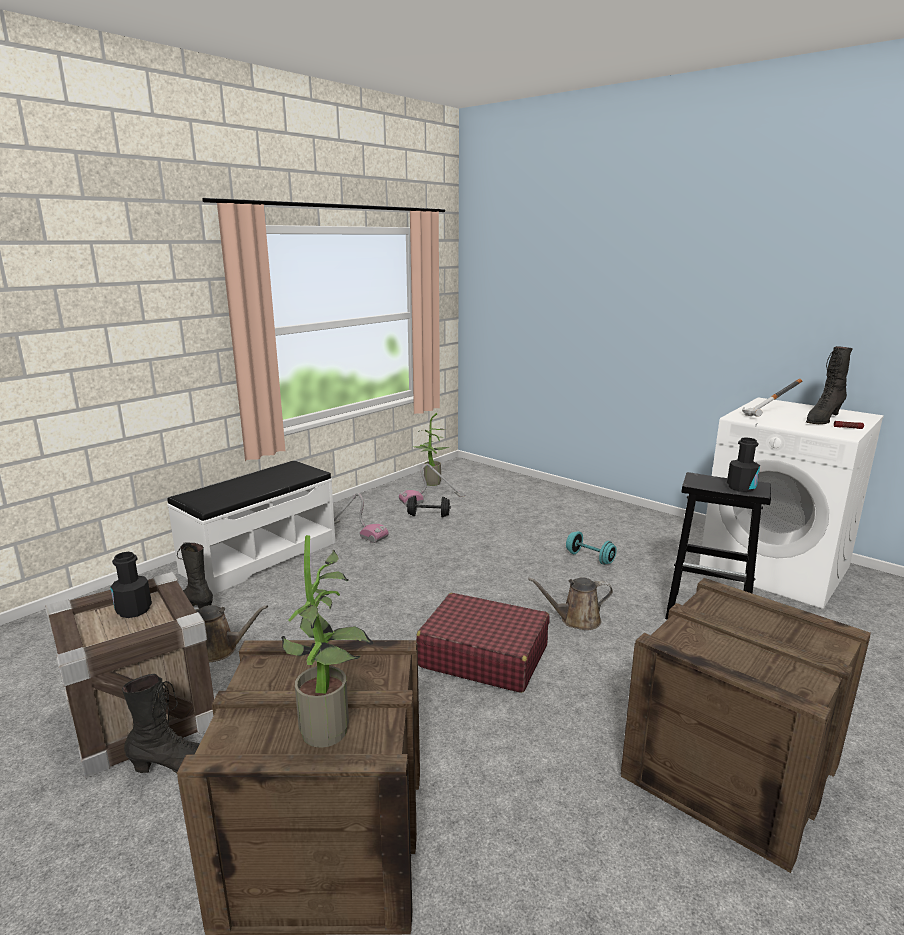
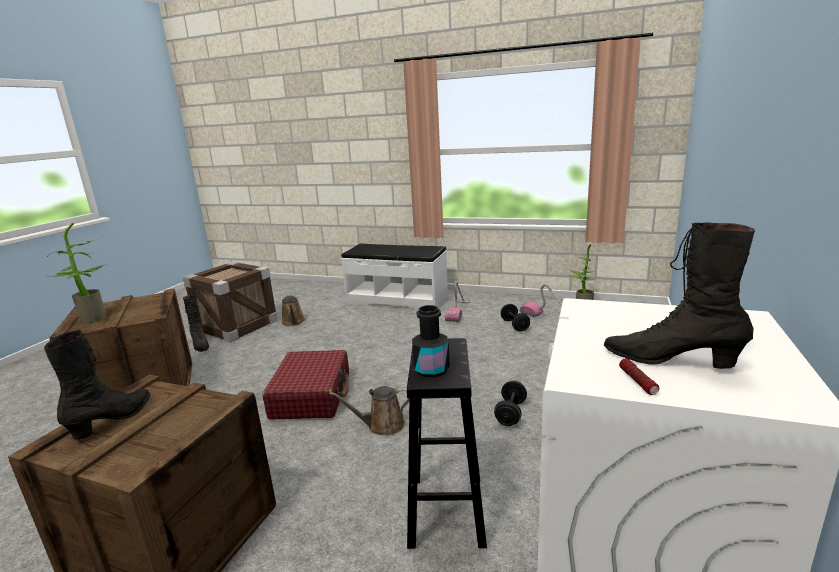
camera: 70 degrees right, 0 degrees up
black bottle [110,552,152,618] -> none
black boot [177,542,213,609] -> black boot moved to [44,329,151,440]
brown watering can [528,577,613,630] -> brown watering can turned 75 degrees counterclockwise [329,386,410,436]
turquoise dumbbell [566,531,617,565] -> black dumbbell [494,381,527,426]
hammer [742,379,802,417] -> none

